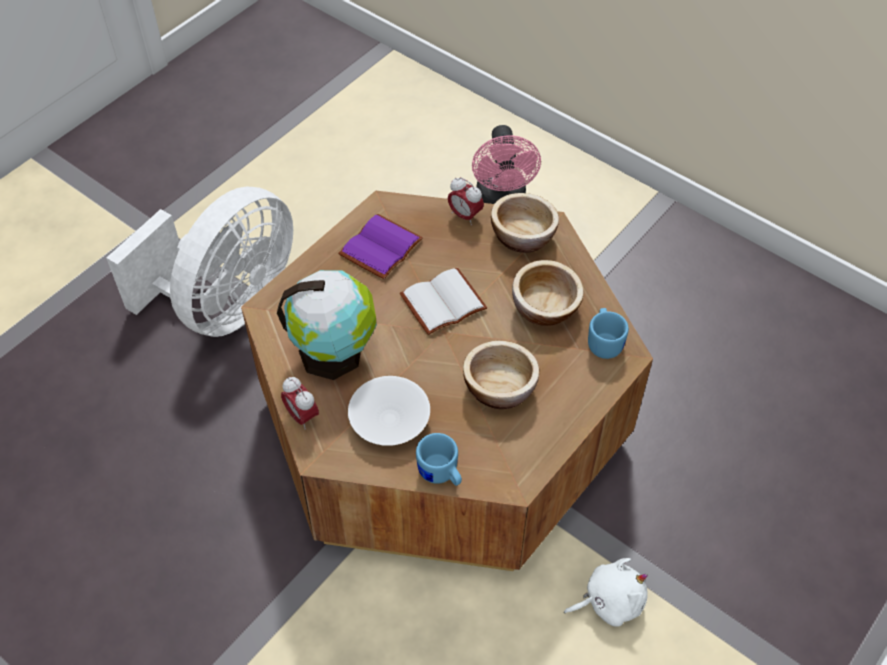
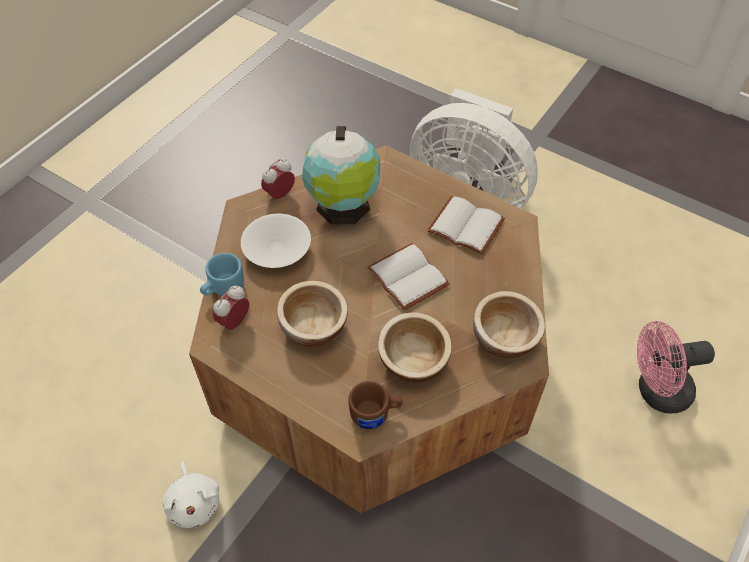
camera: 85 degrees right, 0 degrees up
purple book [338,214,423,279] -> white book [427,196,505,255]
alarm clock [448,177,484,225] -> alarm clock moved to [213,285,249,330]
blue mug [588,308,629,359] -> brown mug [348,381,403,430]

